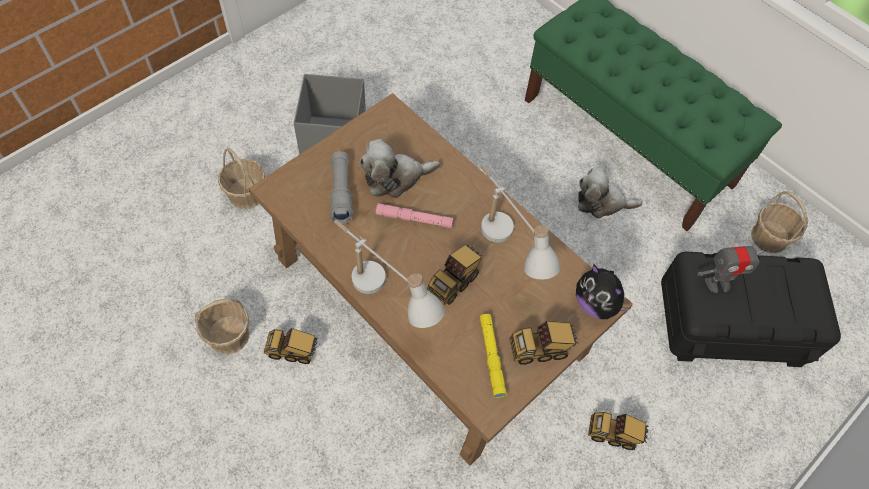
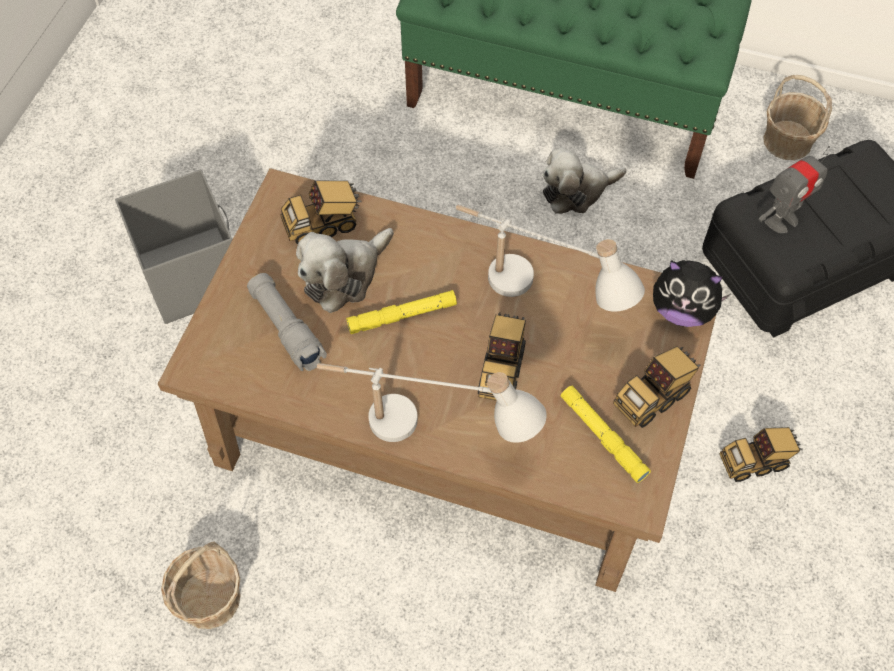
camera: 25 degrees left, 0 degrees up
basket [218,148,265,209] -> none
toy truck [264,328,318,364] -> toy truck moved to [280,180,362,244]
pink flashlight [376,203,453,228] -> yellow flashlight [346,290,457,334]

